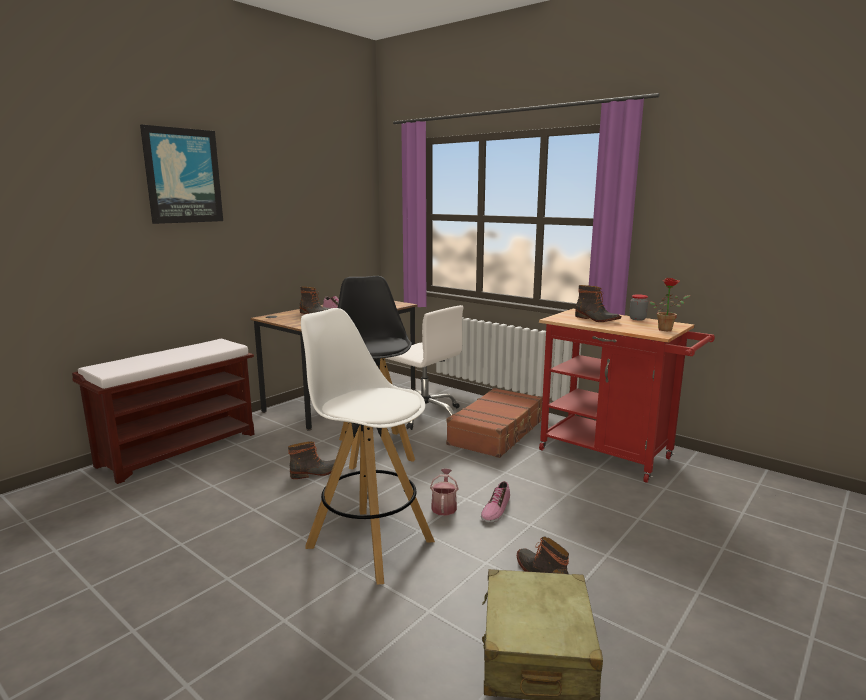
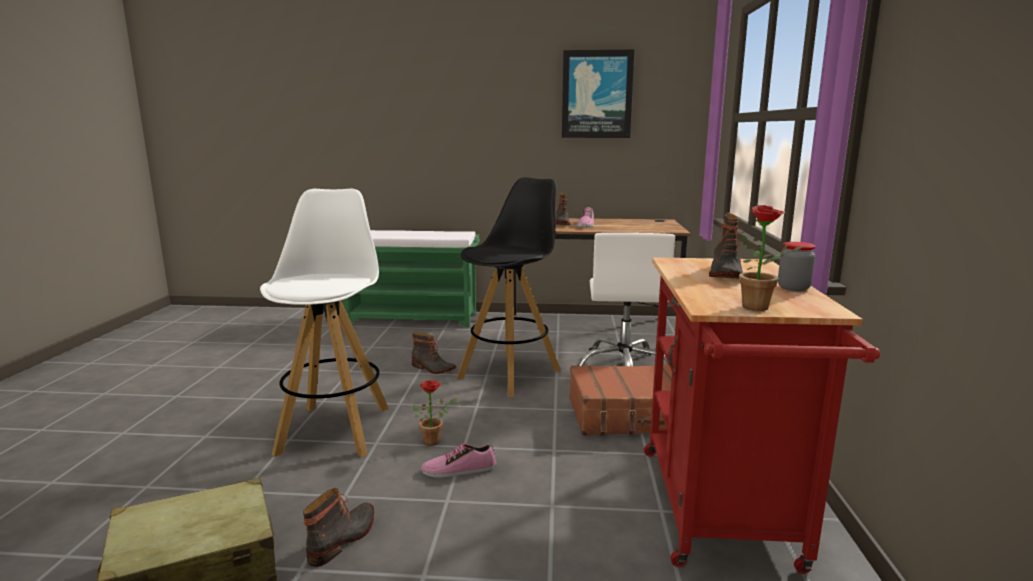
camera: 55 degrees right, 0 degrees up
brown bench [72,339,254,484] -> green bench [343,230,480,327]
picture [140,124,223,224] -> picture moved to [562,50,634,138]
watering can [430,469,459,516] -> potted plant [413,380,457,446]

